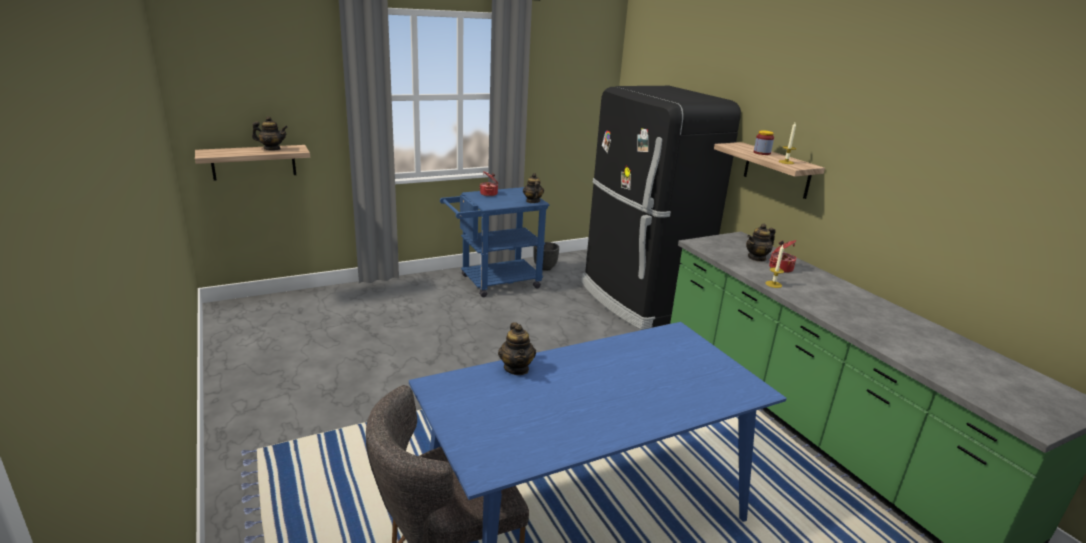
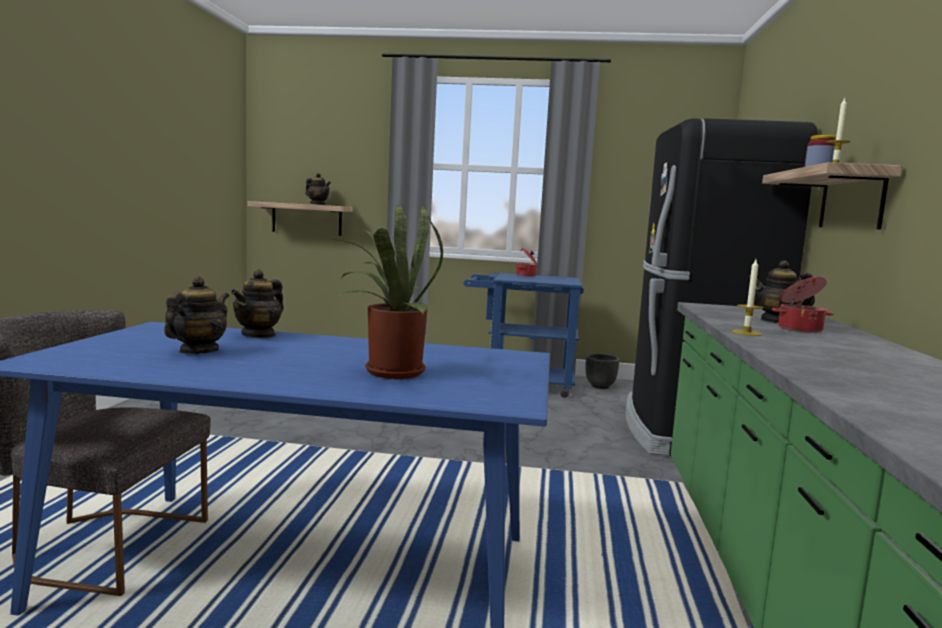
camera: 35 degrees right, 15 degrees down
teapot [523,173,544,203] -> teapot moved to [164,276,229,354]
none -> potted plant [332,204,443,379]

